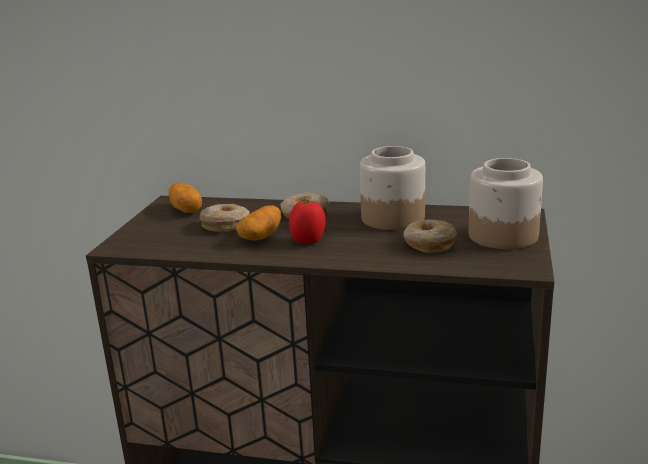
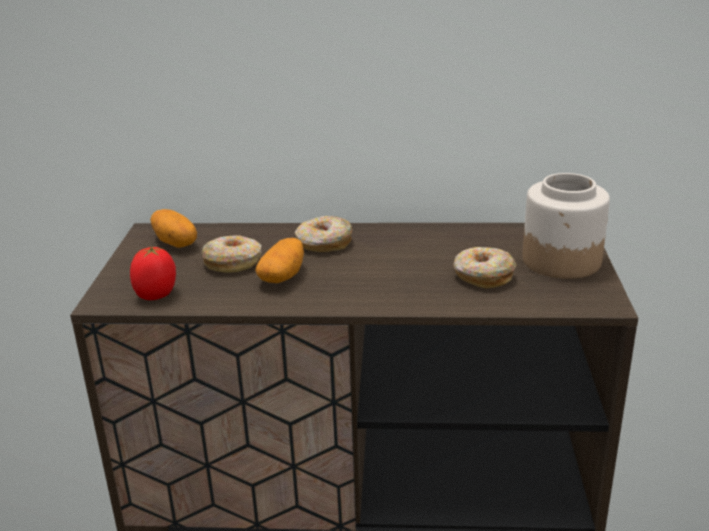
camera: 10 degrees left, 5 degrees up
tomato [289,200,326,244] -> tomato moved to [130,246,176,300]
jar [360,146,425,230] -> none

